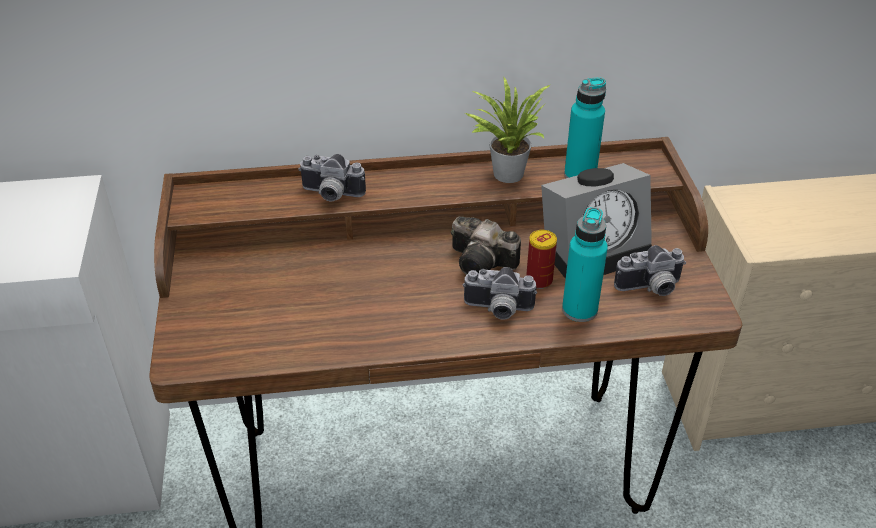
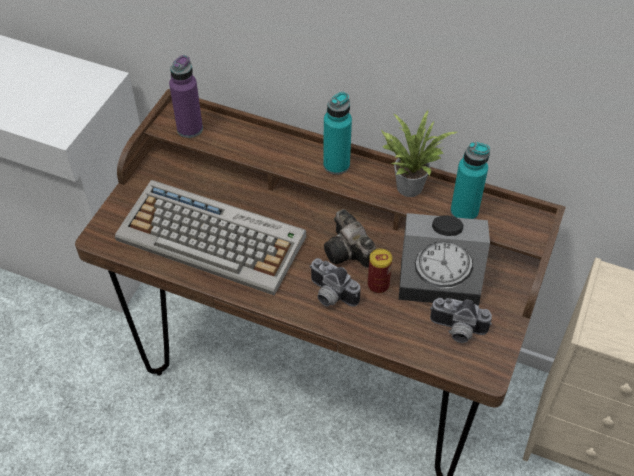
camera: 30 degrees right, 10 degrees up
camera [298,154,366,201] -> none
turquoise bottle [562,207,608,322] -> turquoise bottle moved to [323,92,352,175]
none -> keyboard [115,180,306,295]
none -> purple bottle [169,55,203,138]

